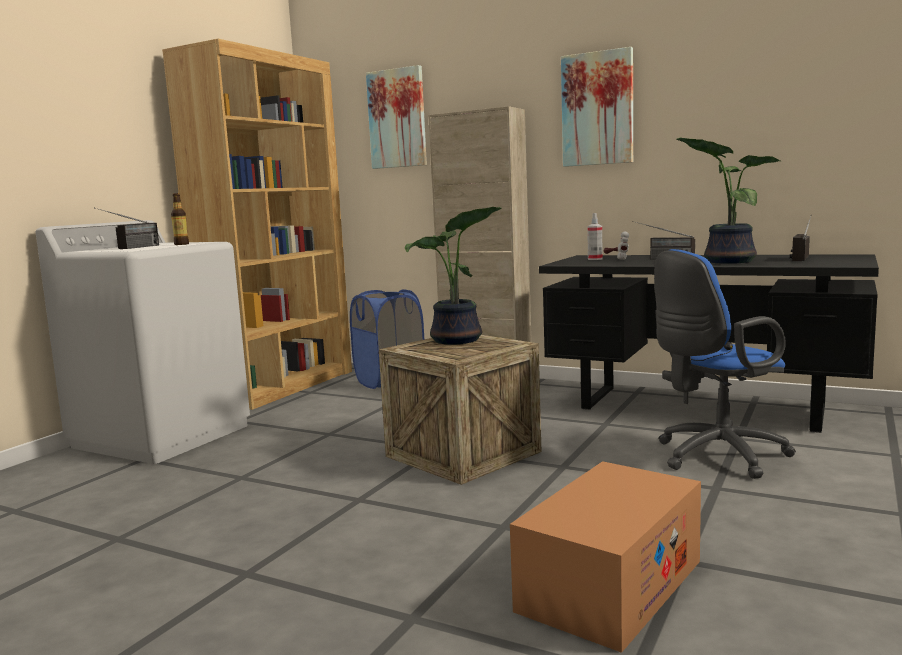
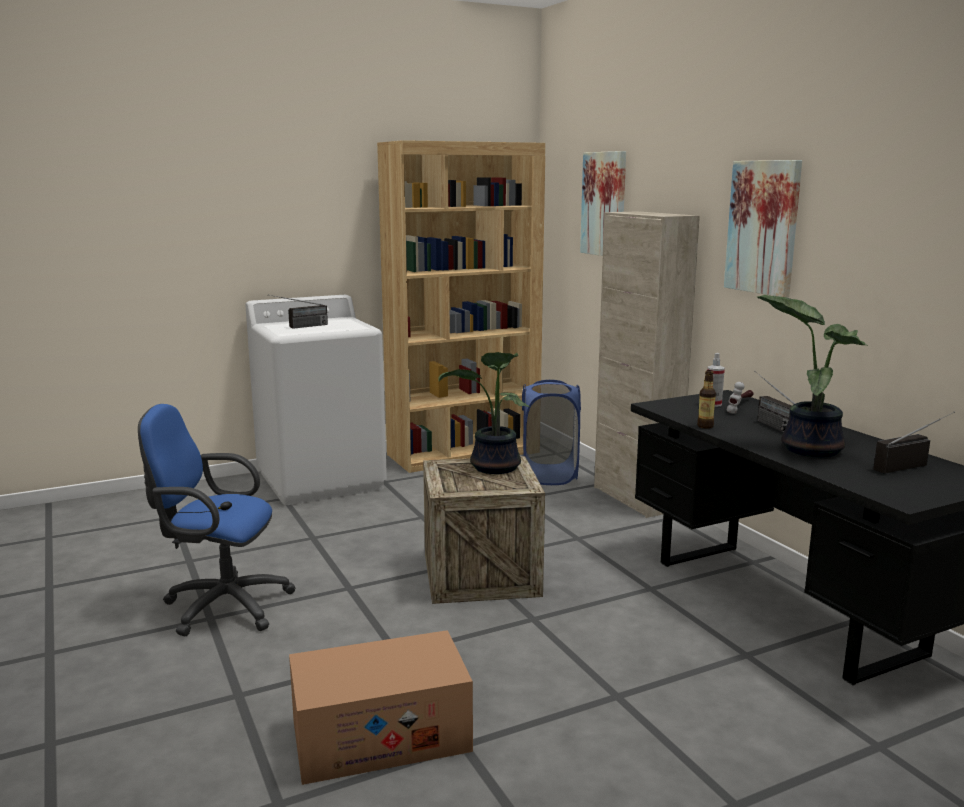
camera: 35 degrees right, 5 degrees up
bottle [171,193,189,245] -> bottle moved to [697,370,716,429]
blue office chair [654,249,796,479] -> blue office chair moved to [138,404,296,636]

